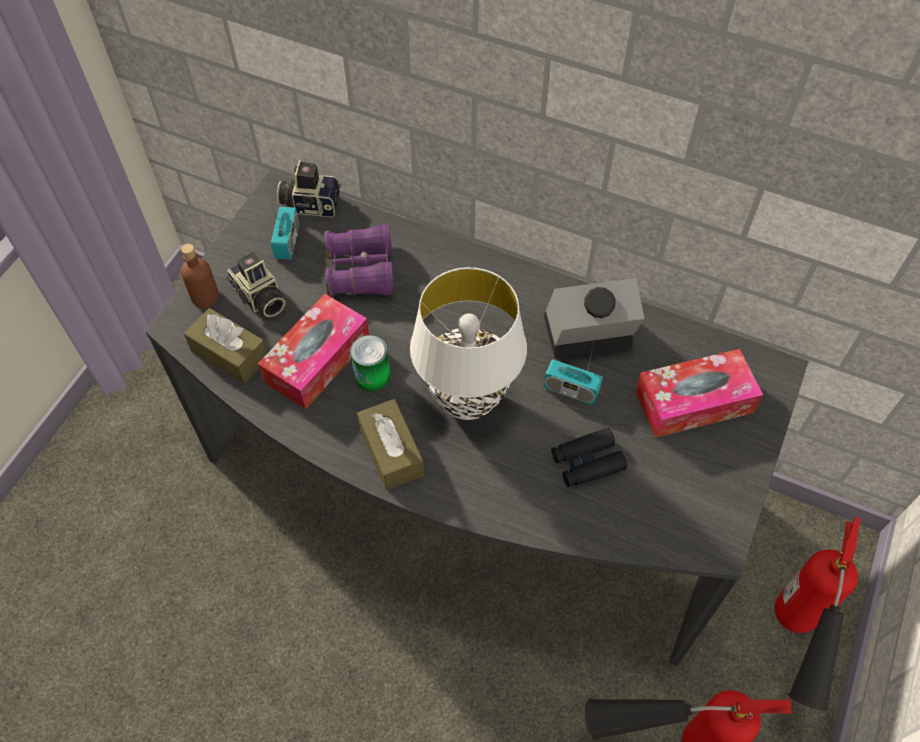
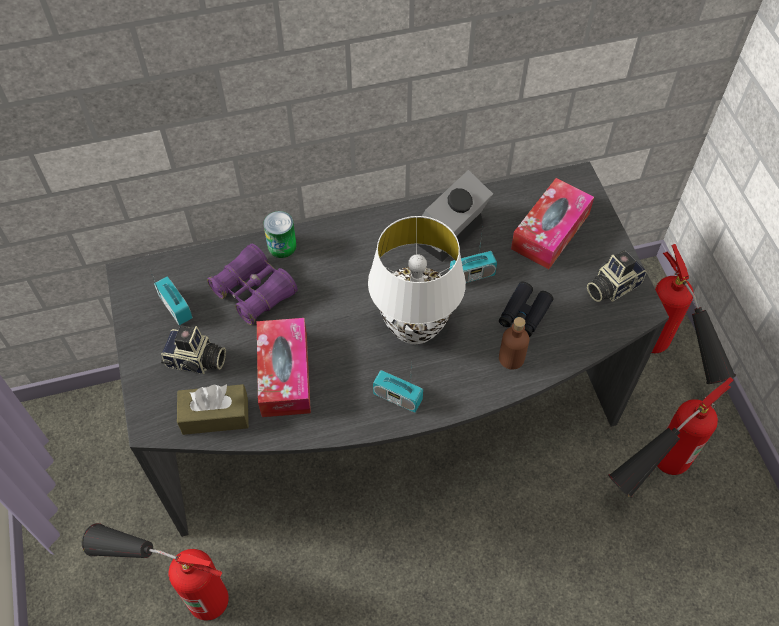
camera: 40 degrees left, 0 degrees up
brown bottle [181,244,219,308] -> brown bottle moved to [499,317,529,370]
camera [277,160,341,217] -> camera moved to [587,250,647,302]
can [350,335,390,392] -> can moved to [263,211,297,258]
brown tissue box [357,399,424,490] -> radio [373,360,423,412]
none -> fire extinguisher [82,523,229,621]

